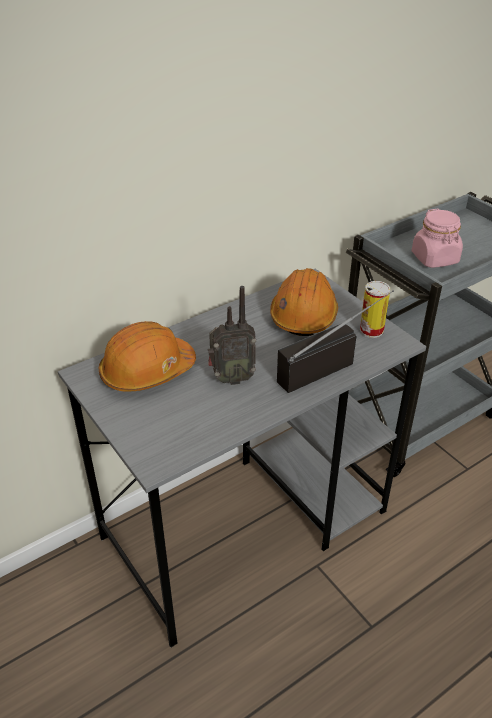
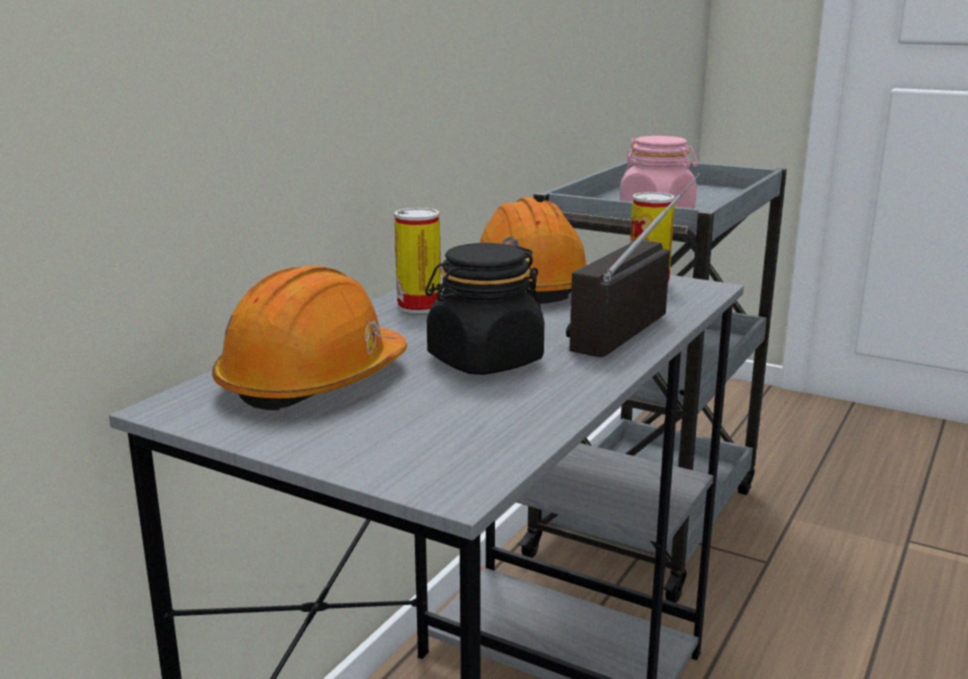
camera: 25 degrees left, 20 degrees down
radio [208,286,256,385] -> black jar [425,243,545,375]
none -> can [394,208,441,313]

